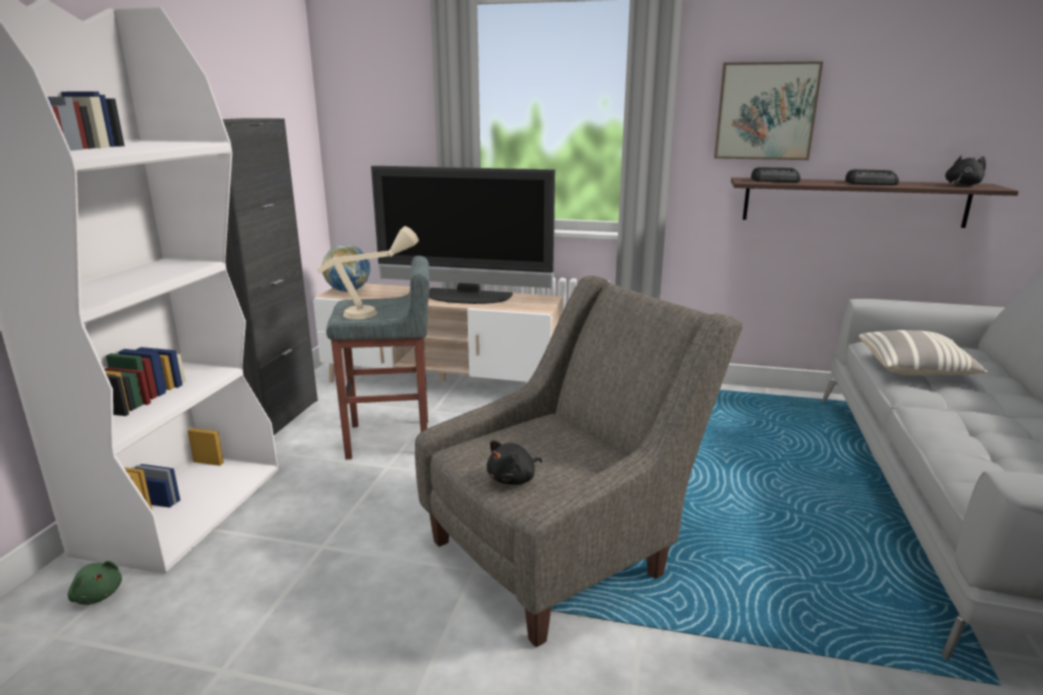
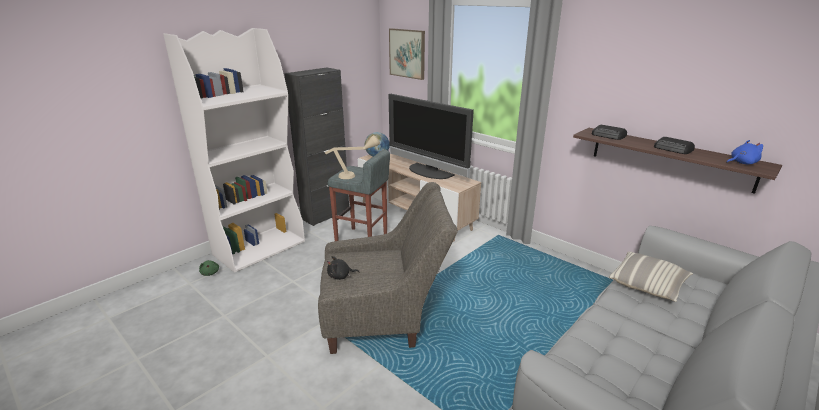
camera: 30 degrees right, 5 degrees up
picture [714,61,823,160] -> picture moved to [389,28,425,80]
black plush toy [945,155,986,186] -> blue plush toy [726,140,763,164]

